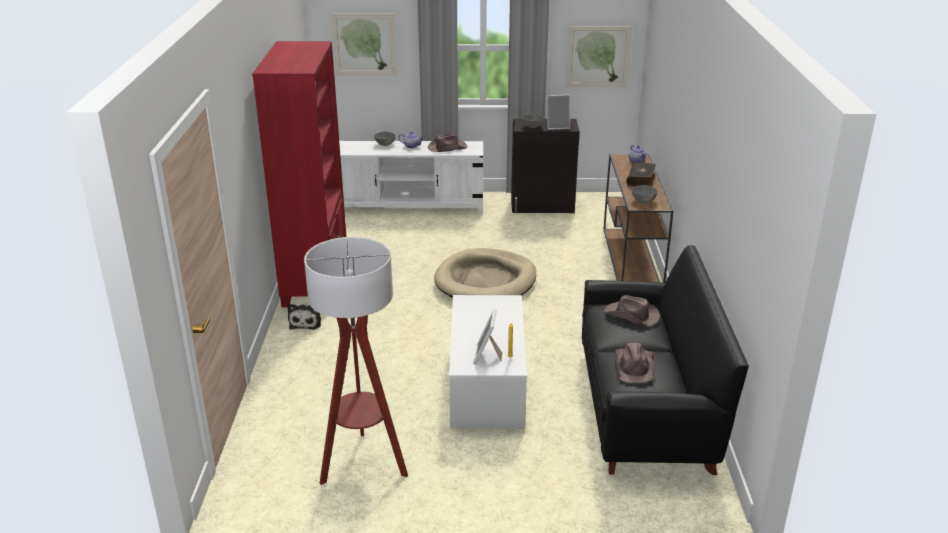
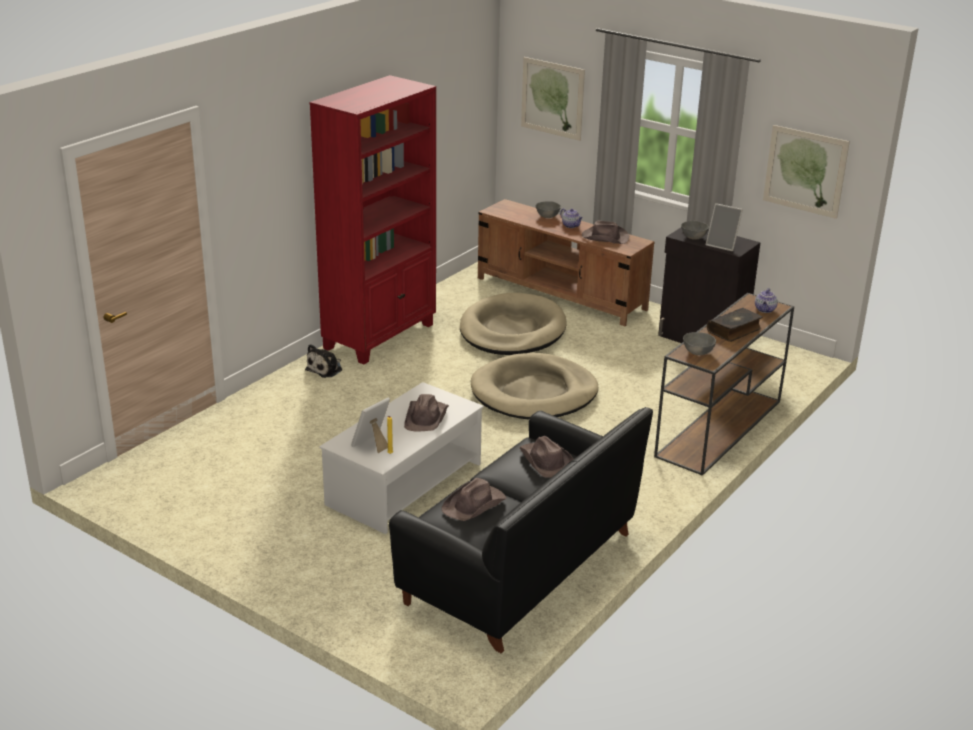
camera: 35 degrees right, 0 degrees up
floor lamp [304,237,408,485] -> none
white tv stand [339,141,483,214] -> brown tv stand [478,199,655,326]
none -> brown hat [404,394,449,431]
none -> beige dog bed [460,293,567,355]

